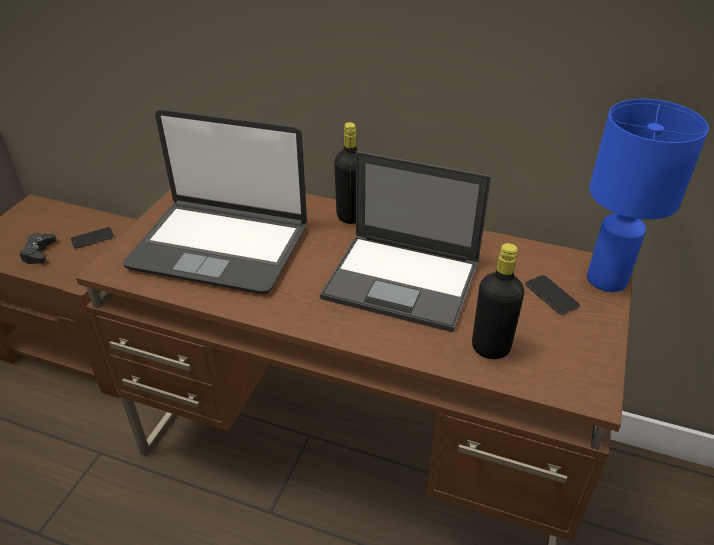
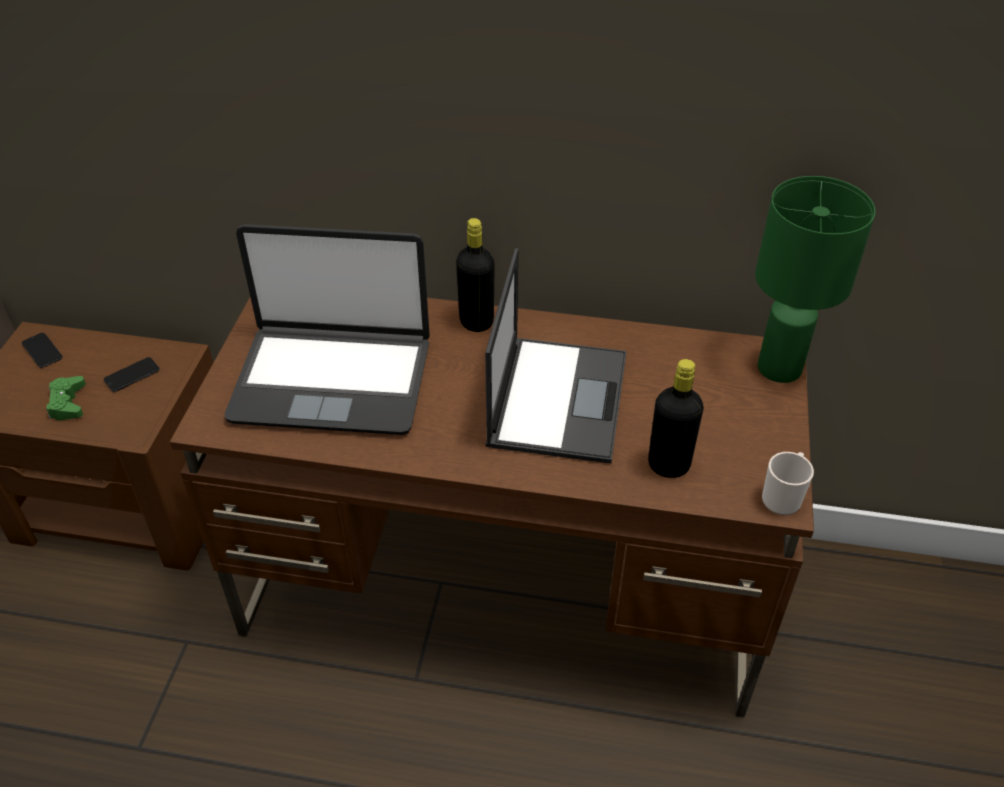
camera: 10 degrees left, 5 degrees up
black game controller [19,233,57,264] -> green game controller [46,376,86,420]
laptop [320,151,491,332] -> laptop turned 90 degrees counterclockwise [485,248,627,464]
phone [525,275,580,315] -> phone moved to [22,333,63,368]
blue table lamp [587,99,709,292] -> green table lamp [755,176,876,383]
none -> mug [762,452,814,516]

